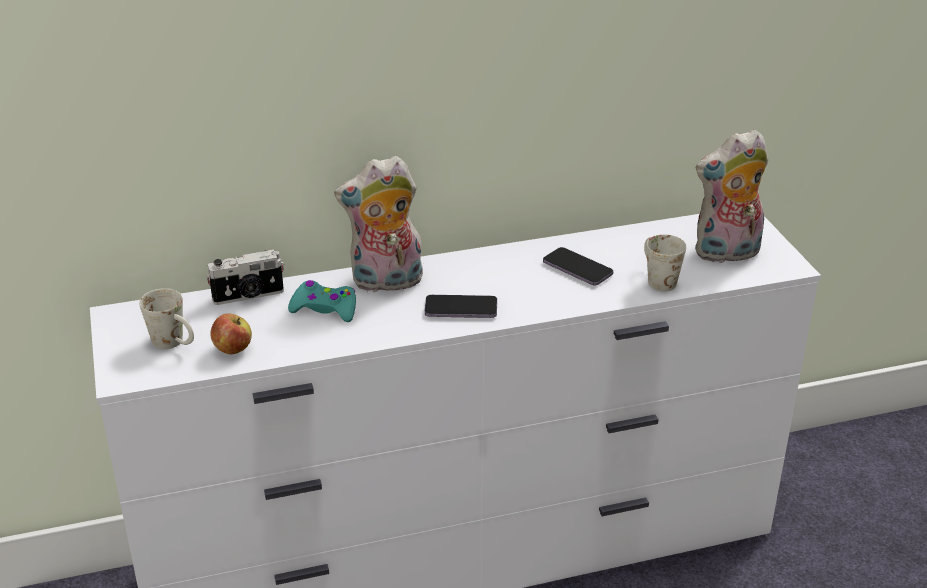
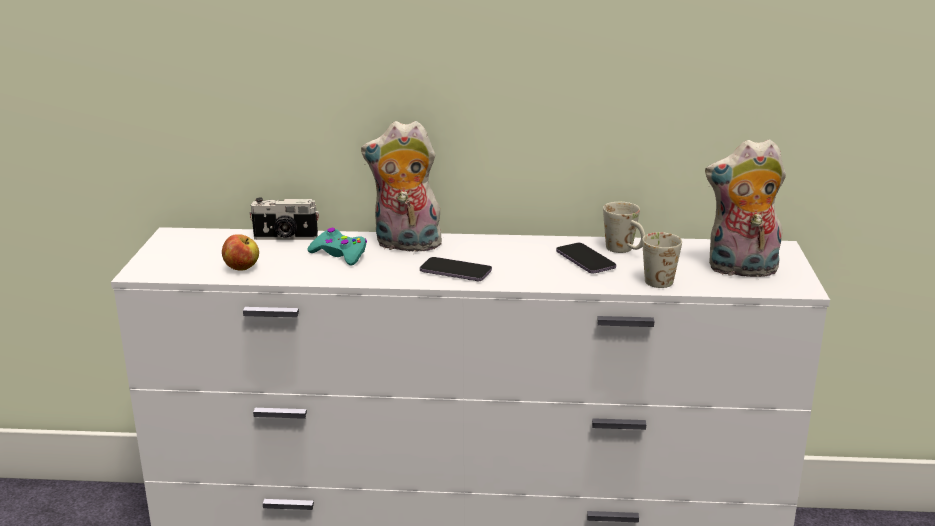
camera: 20 degrees right, 10 degrees down
white mug [139,288,194,349] -> white mug moved to [603,202,645,253]

